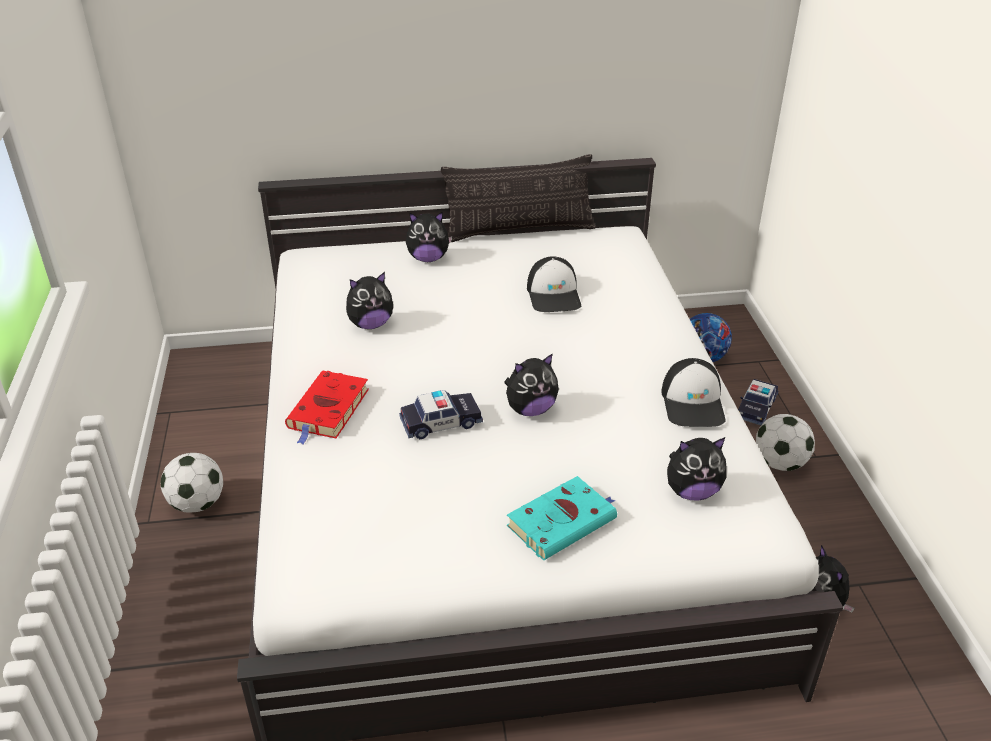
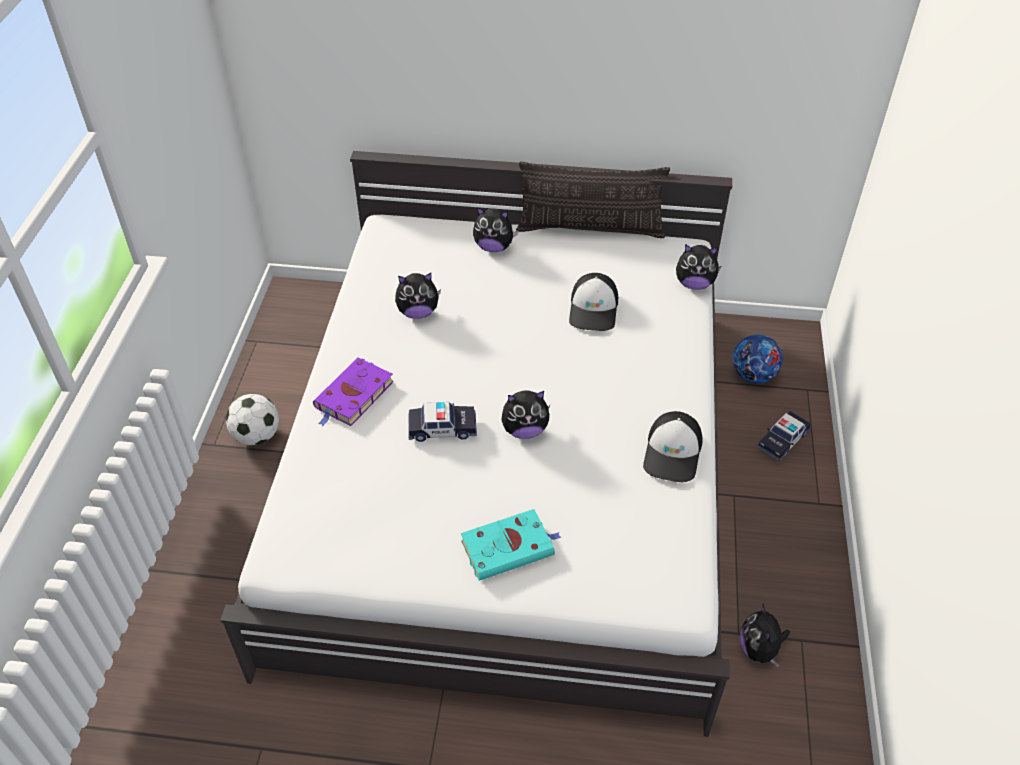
camera: 15 degrees right, 10 degrees up
red book [285,370,369,444] -> purple book [313,358,394,427]
plush toy [667,437,727,501] -> plush toy moved to [676,244,721,290]
football [756,414,815,471] -> none

